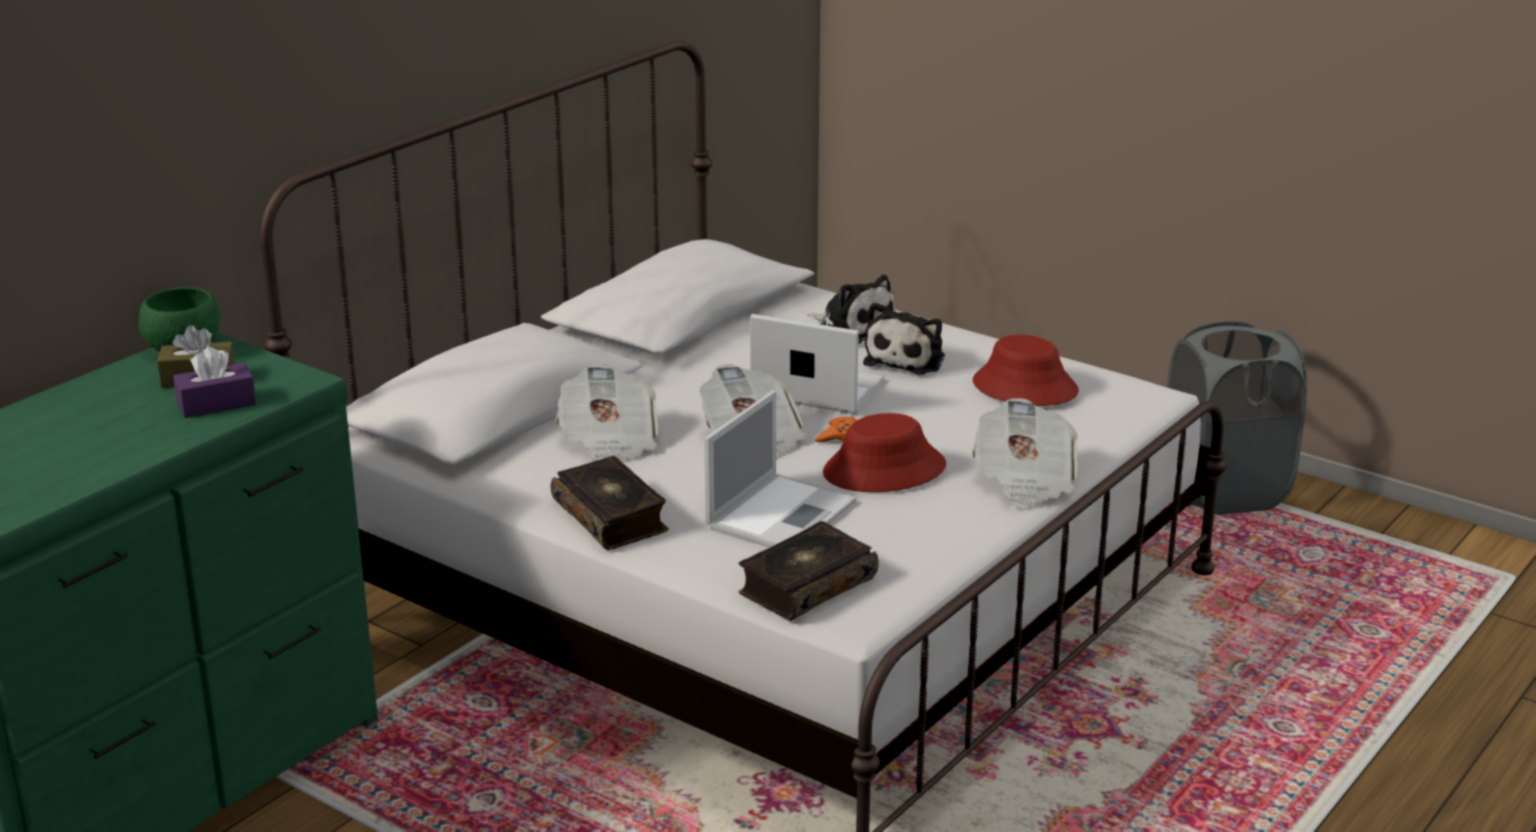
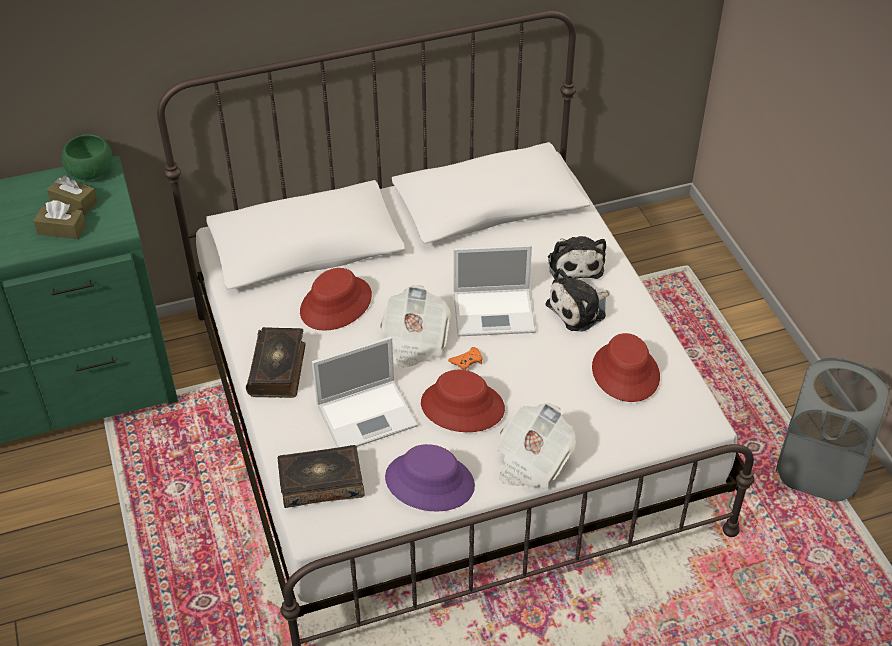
camera: 35 degrees right, 20 degrees up
purple tissue box [173,347,256,418] -> brown tissue box [33,200,86,239]
newspaper [556,364,658,462] -> red hat [300,268,372,331]
laptop [750,314,885,415] -> laptop turned 120 degrees clockwise [454,245,536,336]
none -> purple hat [385,444,475,512]

